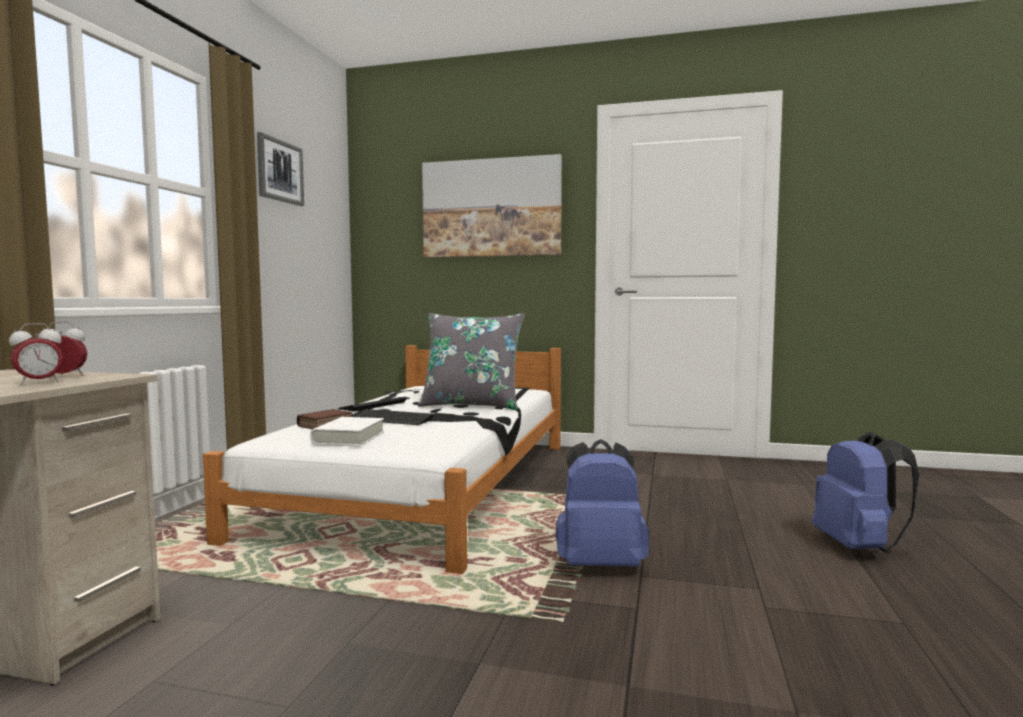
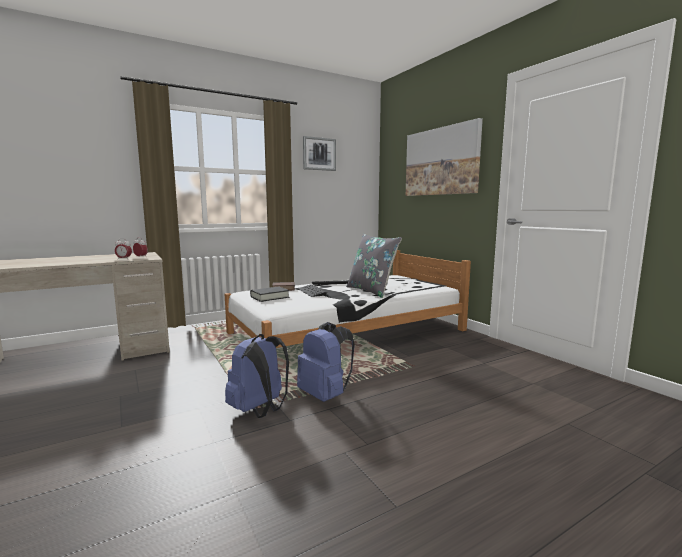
camera: 45 degrees right, 5 degrees up
white book [310,417,384,446] -> black book [250,286,290,302]
blue backpack [812,431,919,552] -> blue backpack moved to [225,334,289,418]

